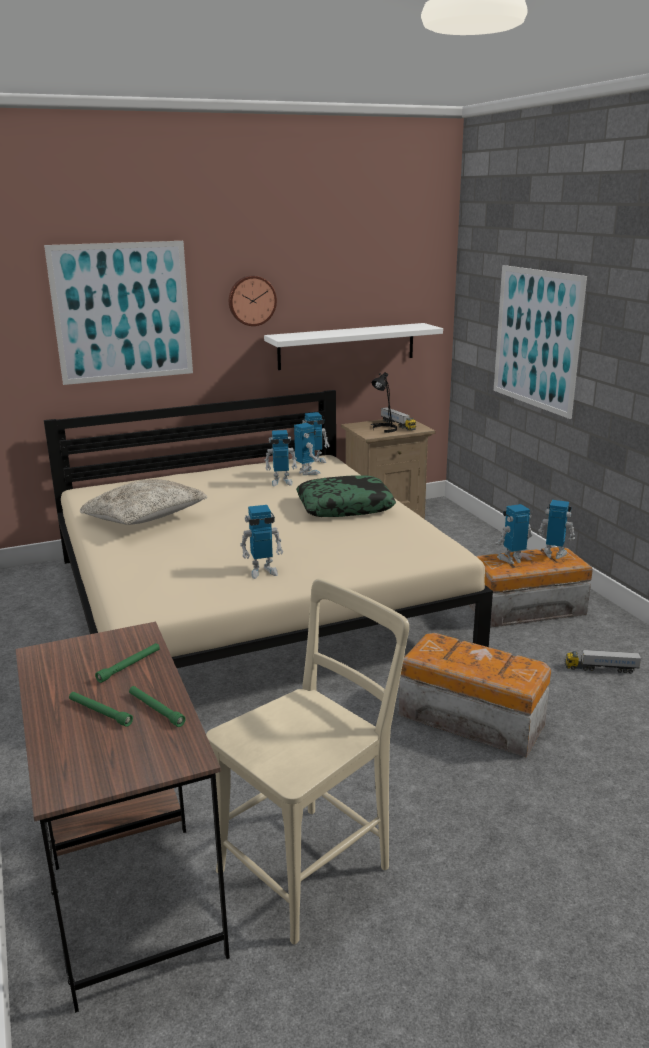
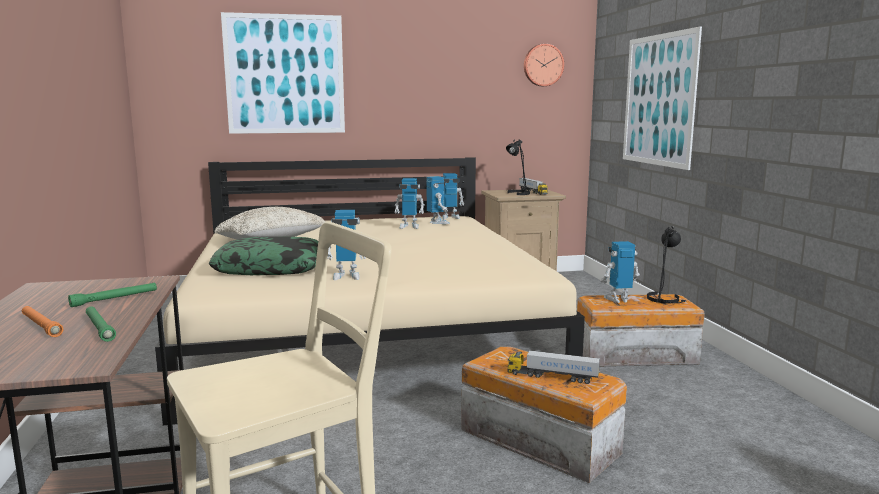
camera: 10 degrees right, 10 degrees down
green flashlight [69,692,133,727] -> orange flashlight [22,306,63,337]
wall clock [229,276,277,326] -> wall clock moved to [524,44,564,86]
white shelf [264,323,443,370] -> none
pillow [296,475,396,517] -> pillow moved to [209,236,318,275]
toy robot [538,500,575,559] -> black table lamp [647,226,687,304]
toy truck [565,649,641,674] -> toy truck moved to [507,350,600,384]

